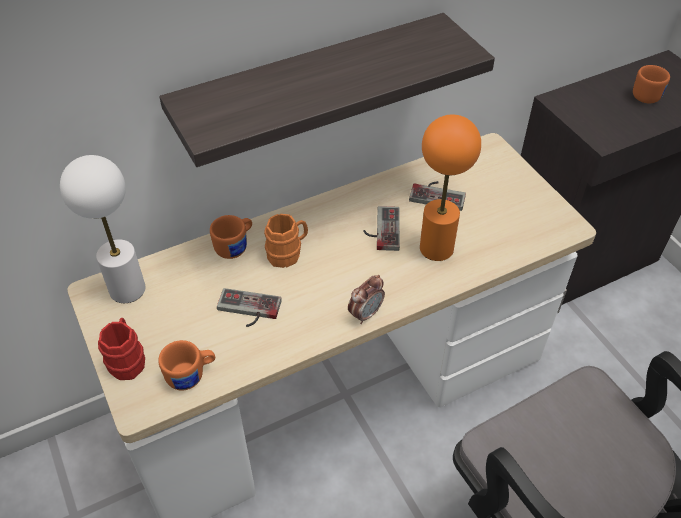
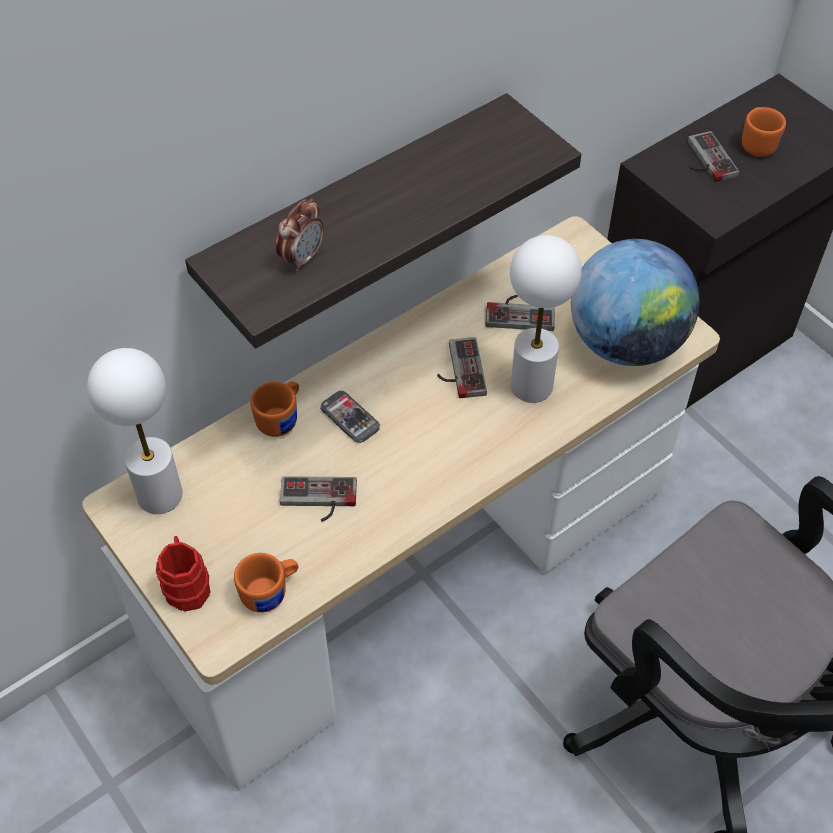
camera: 10 degrees left, 5 degrees up
orange mug [264,214,308,268] -> phone [320,391,380,443]
alarm clock [348,275,385,324] -> alarm clock moved to [276,198,324,272]
orange table lamp [420,115,481,261] -> white table lamp [510,235,582,403]
none -> globe [571,239,700,366]
none -> game controller [688,131,739,182]

